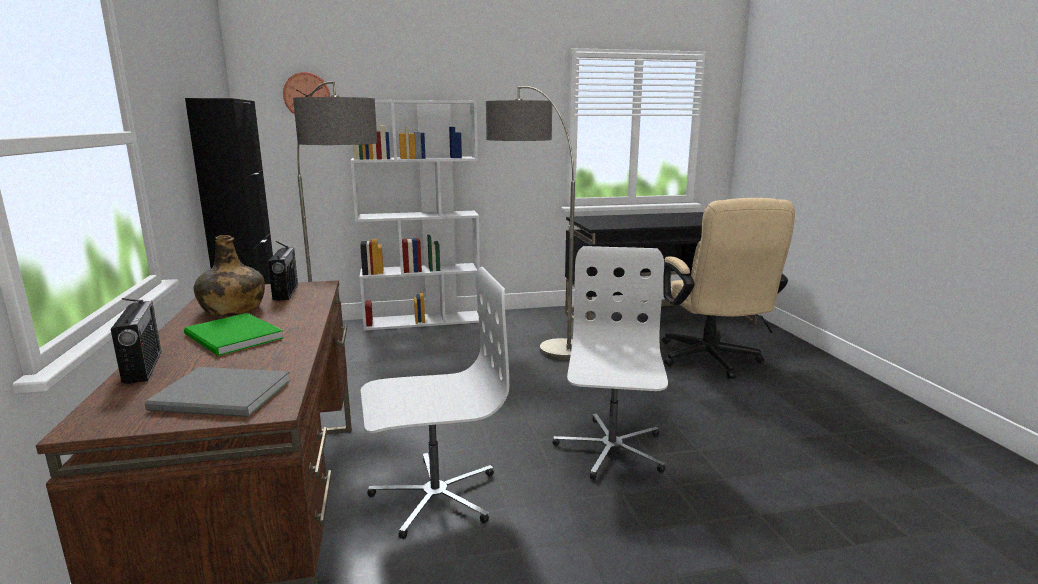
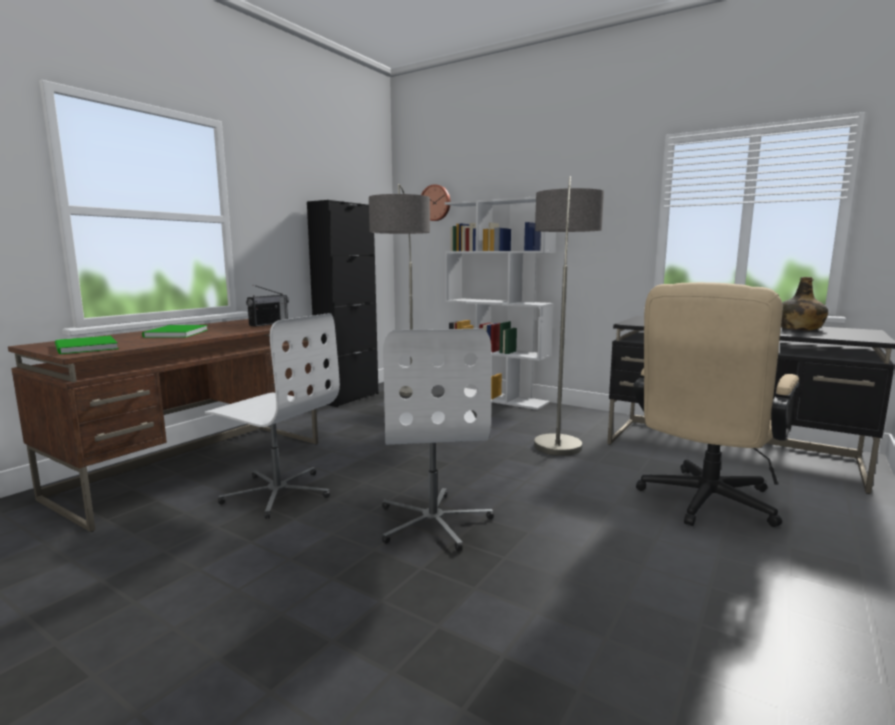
camera: 45 degrees right, 5 degrees down
radio [111,298,161,384] -> none
grey book [145,367,290,417] -> green book [55,336,119,354]
green bottle [194,235,265,316] -> green bottle moved to [781,277,828,331]
white office chair [553,246,668,480] -> white office chair turned 120 degrees clockwise [382,329,494,551]

